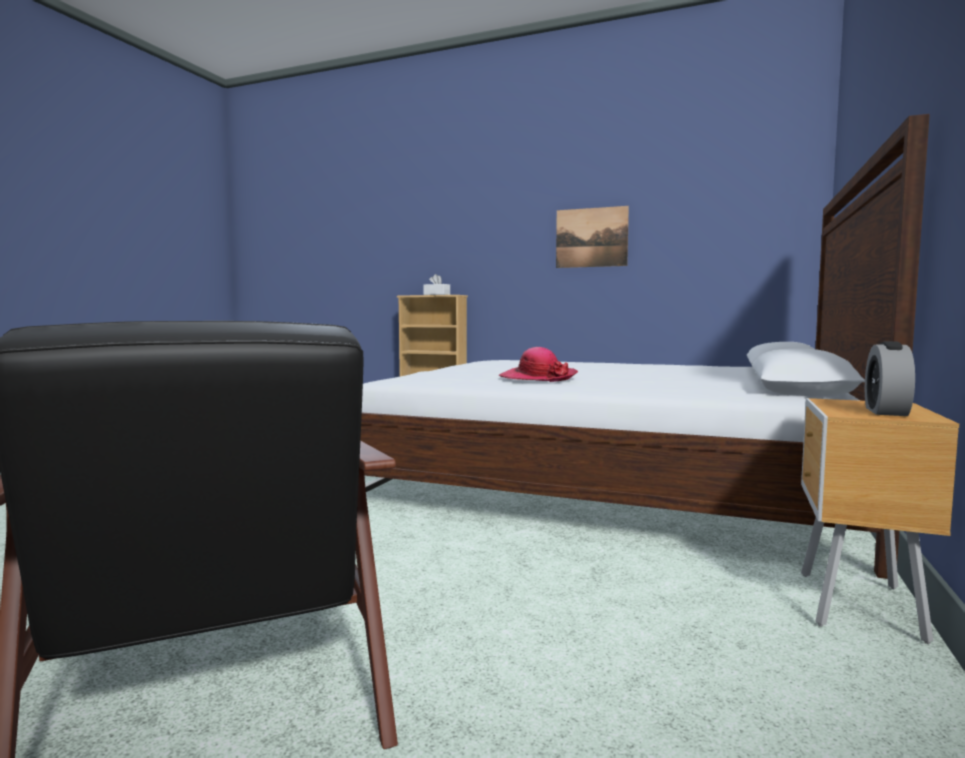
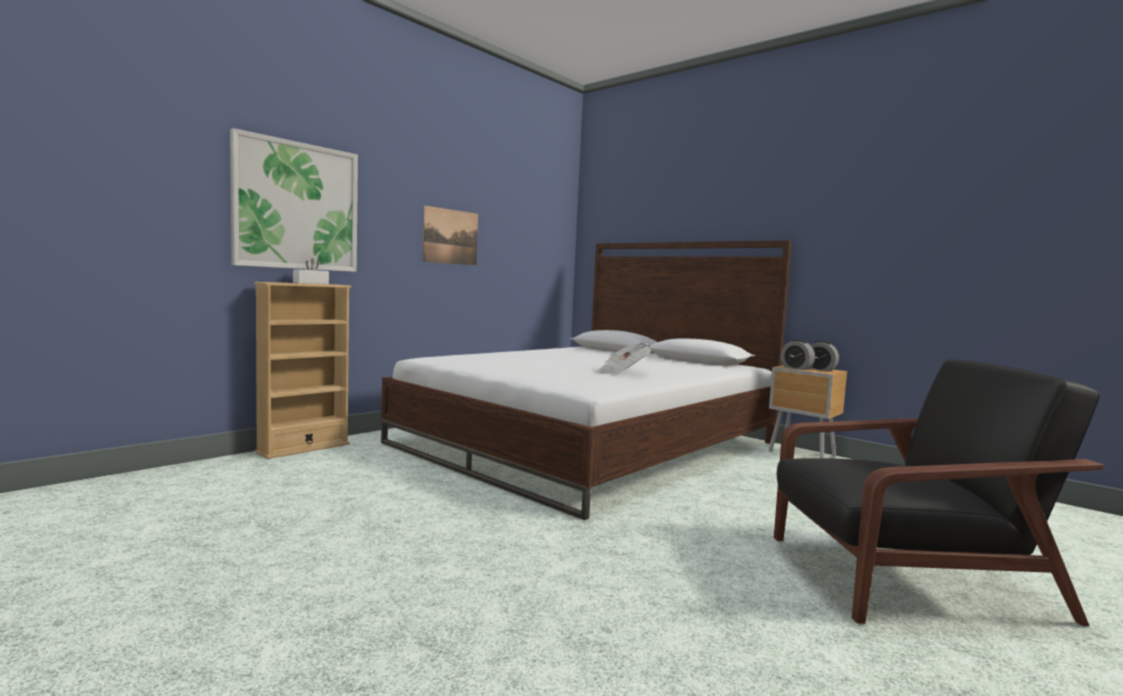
camera: 70 degrees left, 0 degrees up
hat [499,347,578,382] -> newspaper [596,342,651,373]
none -> picture [230,128,358,272]
none -> alarm clock [781,340,815,370]

